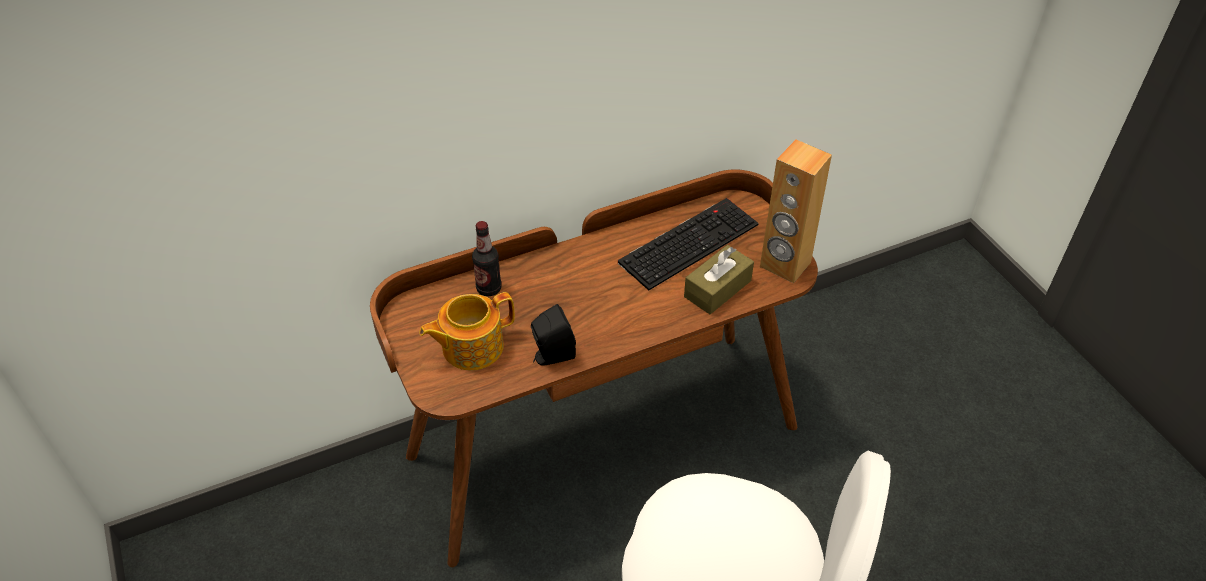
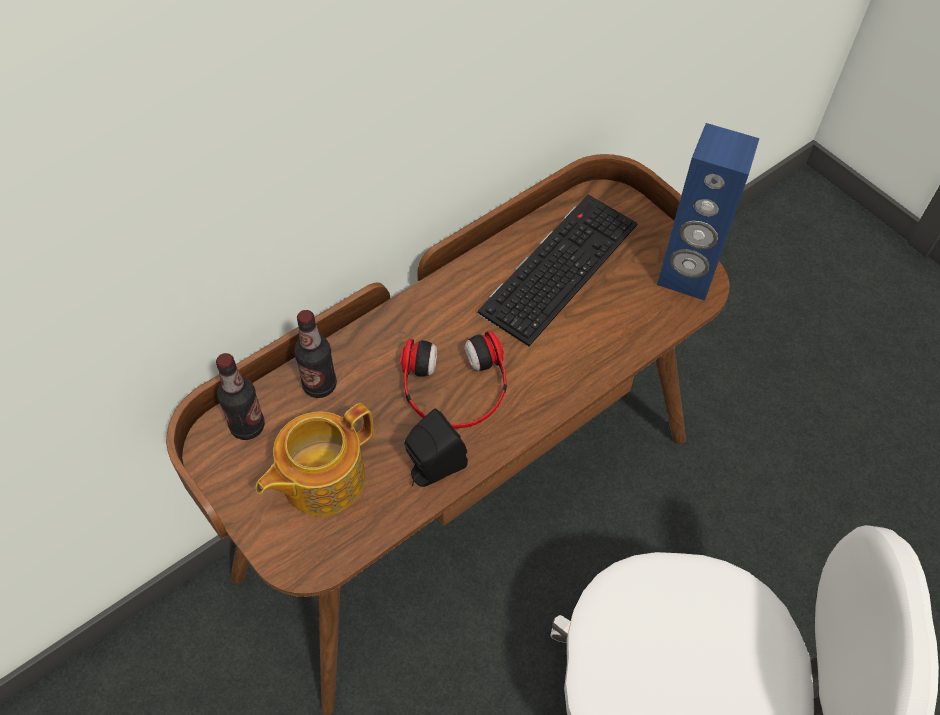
camera: 15 degrees left, 10 degrees up
brown tissue box [684,245,754,314] -> none
brown speaker [760,140,832,283] -> blue speaker [657,123,760,300]
none -> bottle [216,353,265,440]
none -> headphones [401,331,507,428]

